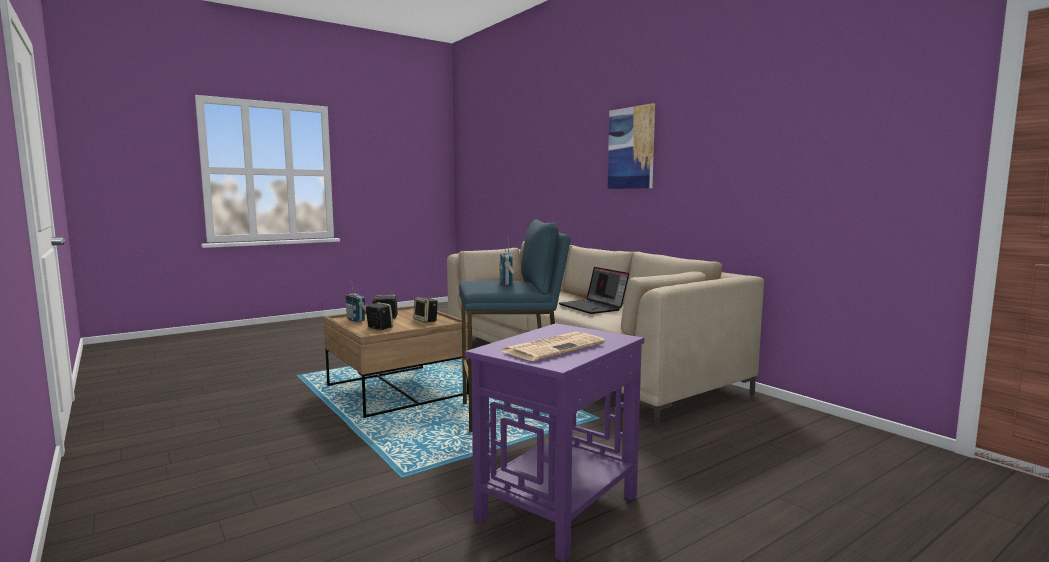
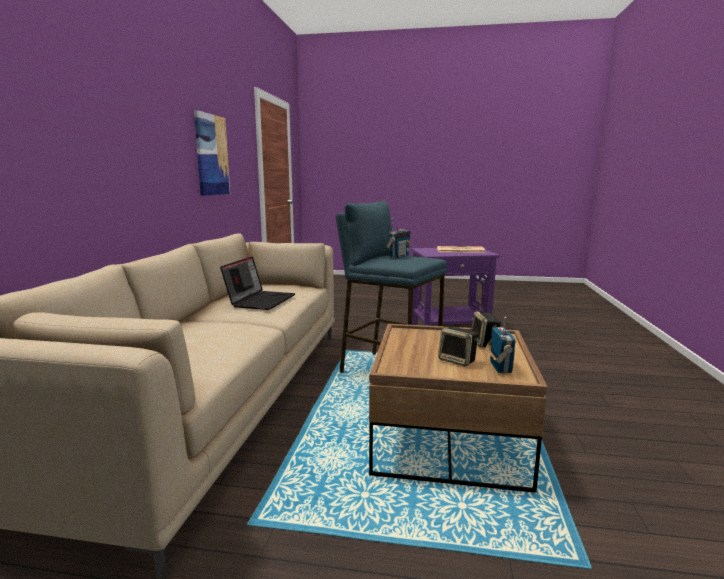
camera: 135 degrees left, 5 degrees up
speaker [413,297,438,323] -> none
picture [608,103,655,189] -> picture moved to [194,110,230,196]

